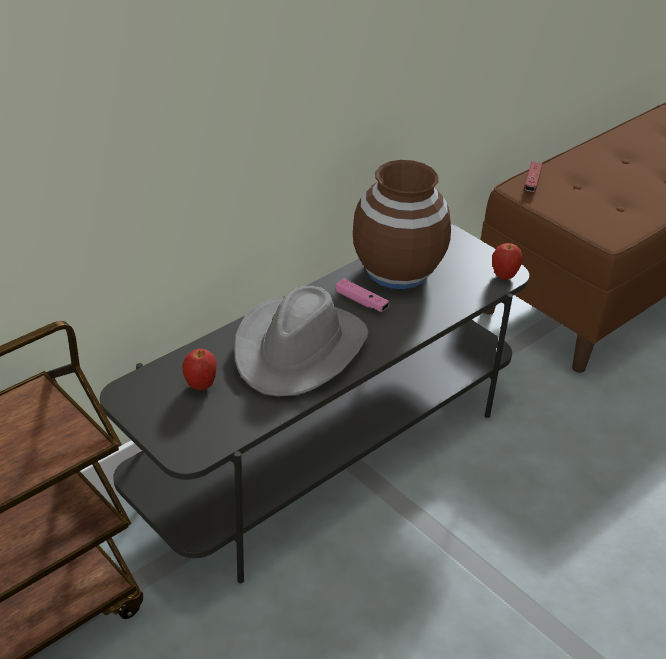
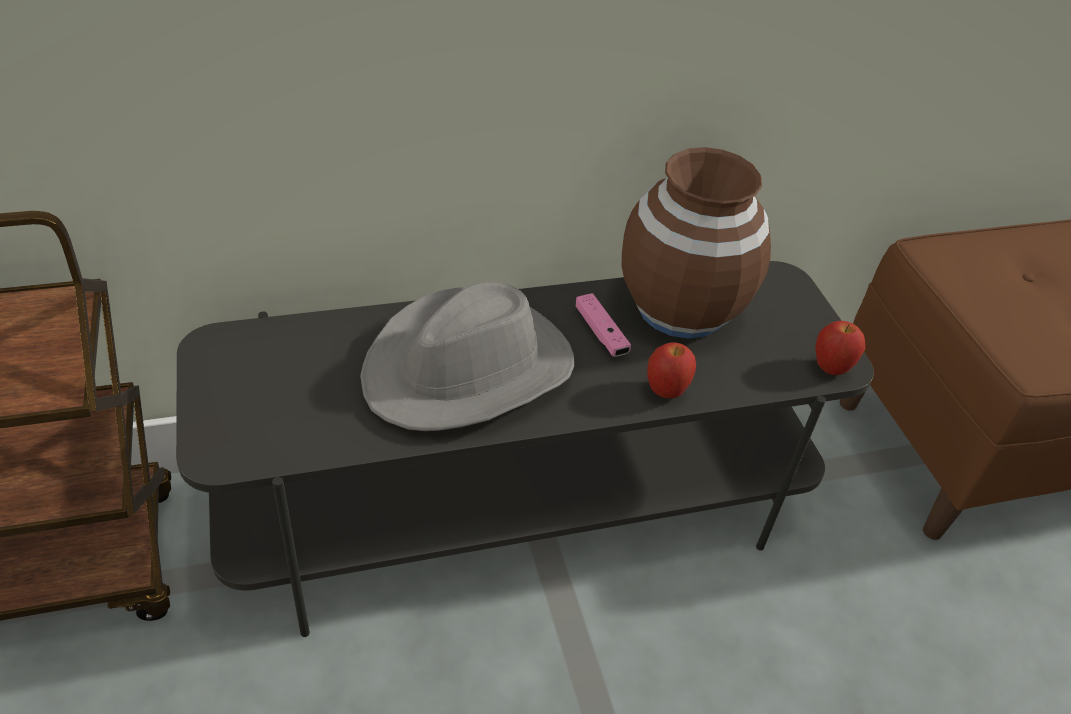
camera: 25 degrees right, 5 degrees up
apple [182,349,217,390] -> apple moved to [647,342,696,398]
red game controller [524,161,542,192] -> none

